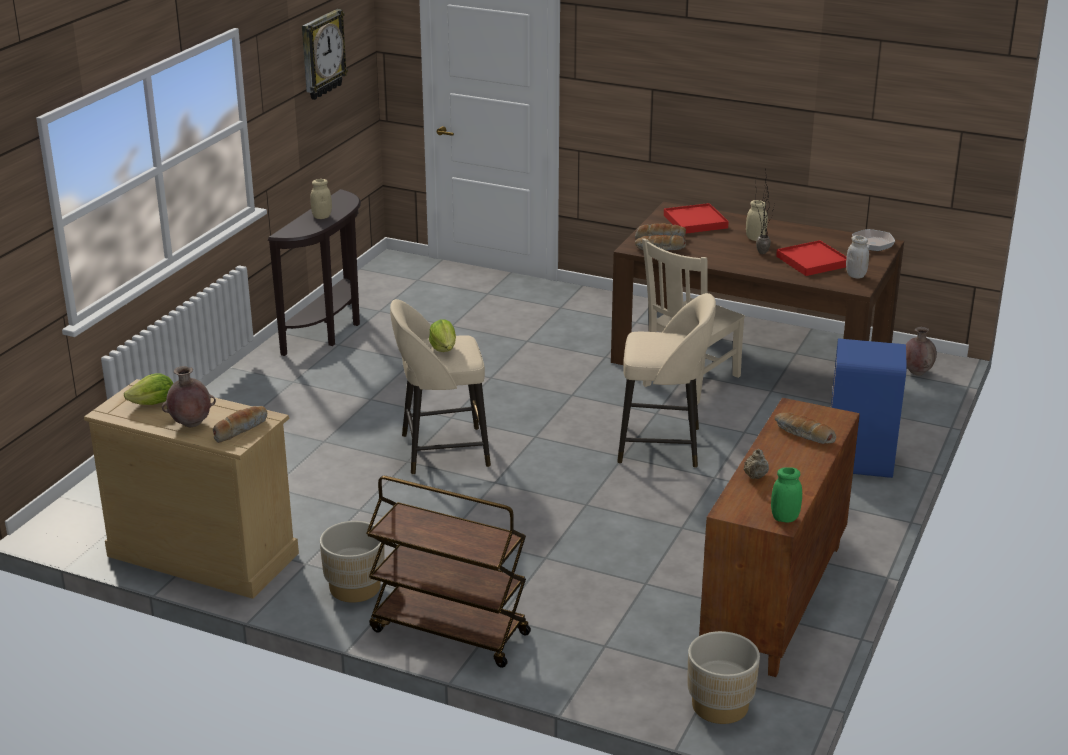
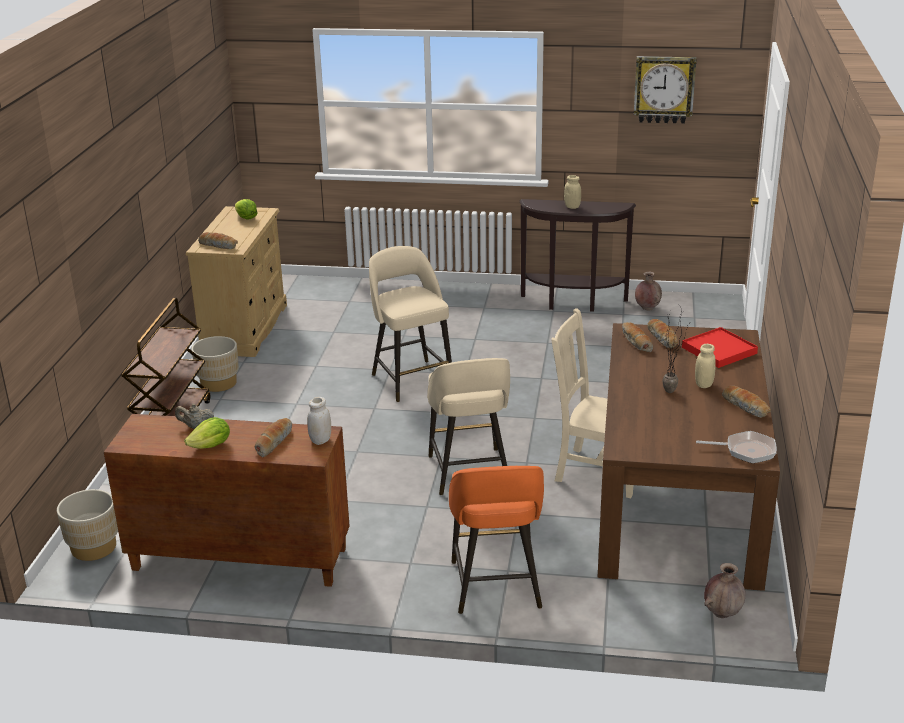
camera: 75 degrees right, 0 degrees up
brown vase [162,366,216,427] -> brown vase moved to [635,272,662,311]
lettuce [429,320,456,352] -> lettuce moved to [184,417,230,449]
green jar [771,467,802,523] -> none
red tray [776,240,847,276] -> none
blue trash can [831,338,907,478] -> orange stool [449,466,544,614]
white jar [846,235,869,278] -> white jar moved to [307,397,331,445]
none -> bread [722,386,771,418]

